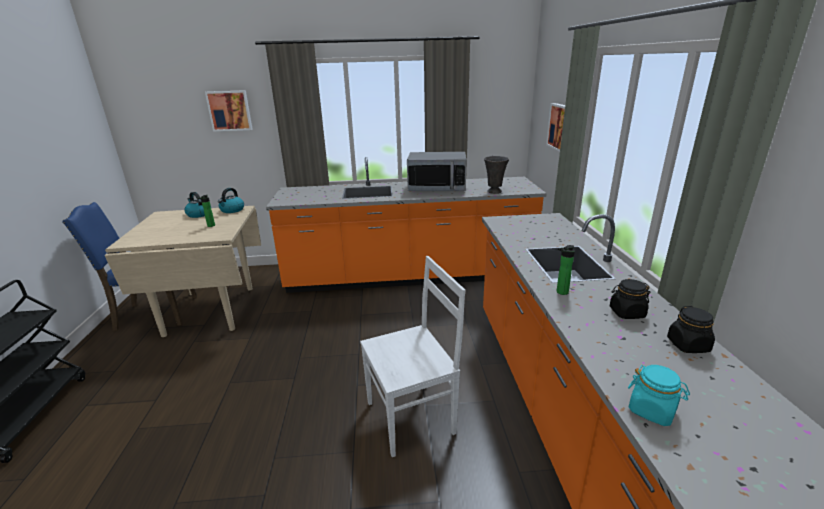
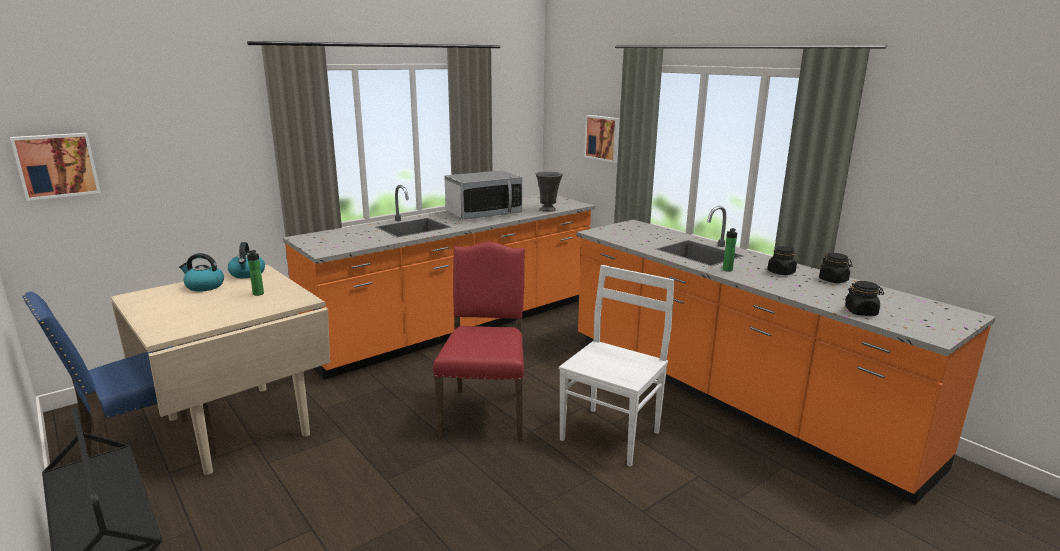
camera: 35 degrees left, 5 degrees down
picture [205,90,252,131] -> picture moved to [10,133,101,201]
turquoise jar [628,365,690,426] -> black jar [845,281,884,316]
none -> red chair [433,242,525,441]

